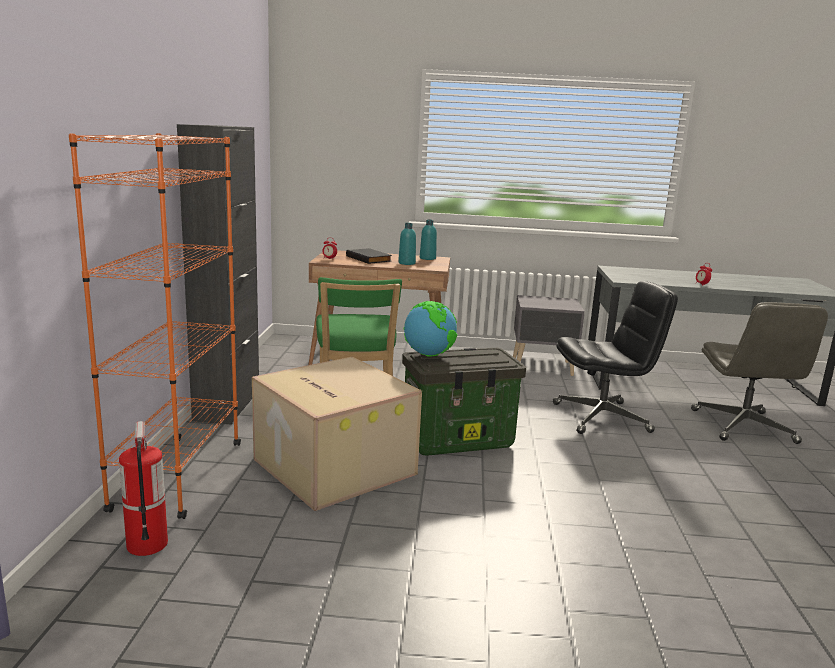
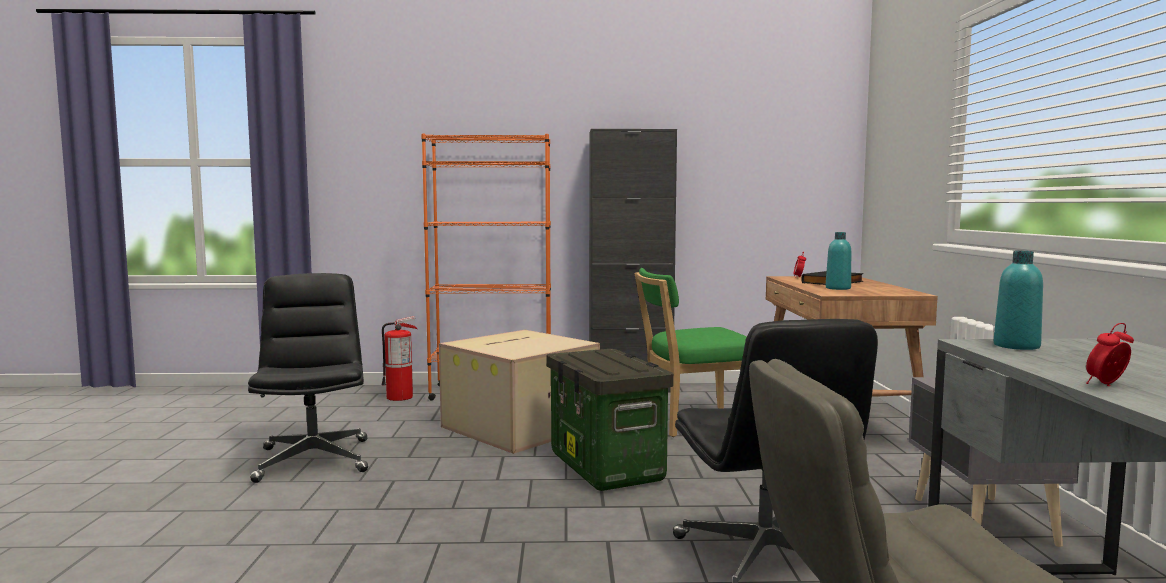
camera: 85 degrees right, 10 degrees down
globe [404,301,457,357] -> none
turquoise bottle [420,220,437,260] -> turquoise bottle moved to [994,251,1043,350]
none -> black office chair [248,273,368,483]

